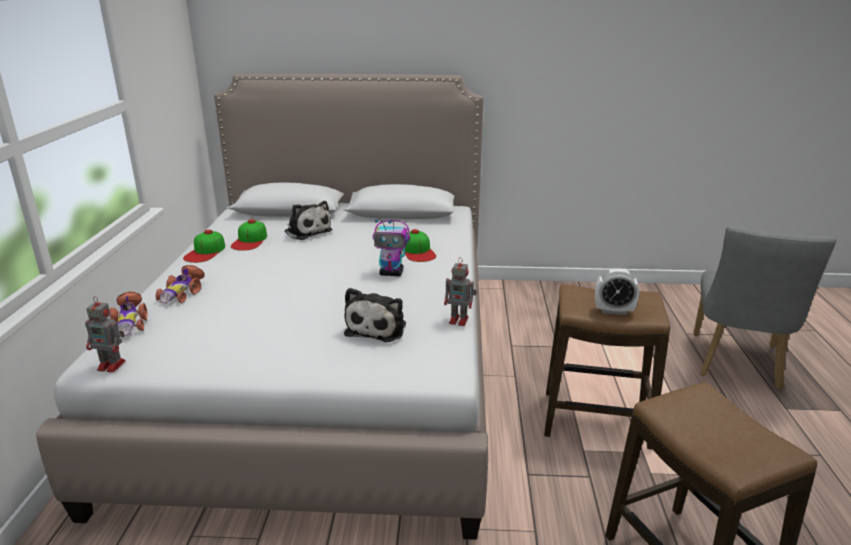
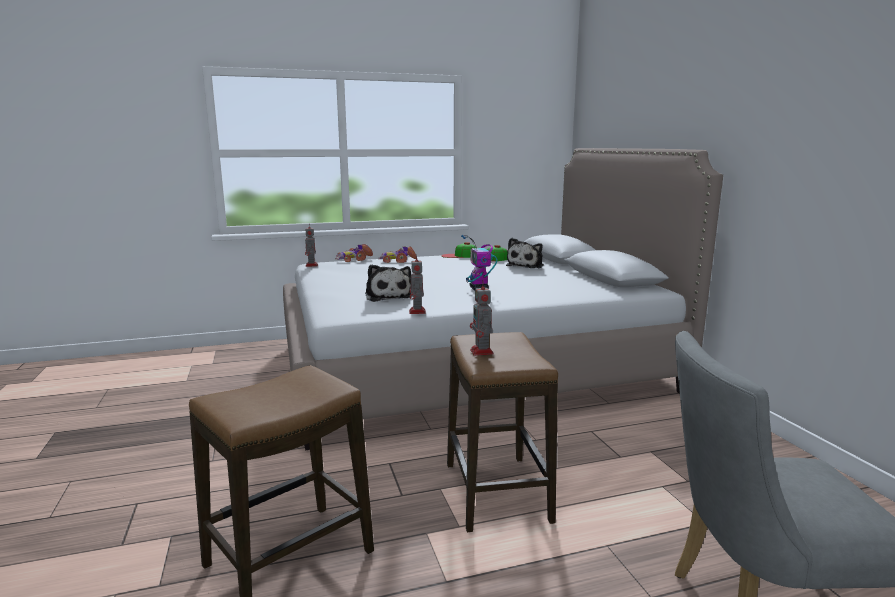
camera: 70 degrees right, 10 degrees down
plush toy [344,288,406,342] -> plush toy turned 105 degrees counterclockwise [365,264,411,302]
cap [402,229,436,262] -> none
alarm clock [595,268,639,315] -> toy robot [470,281,494,356]

